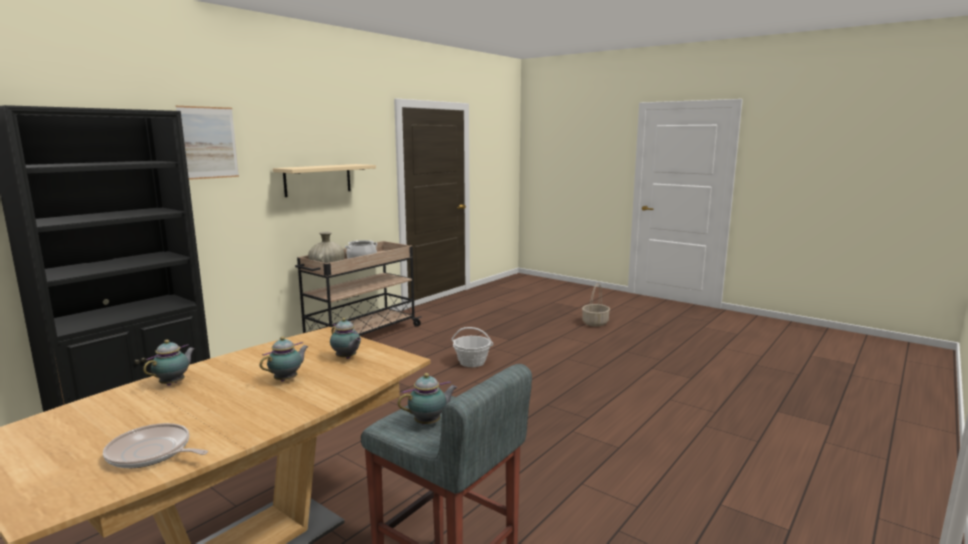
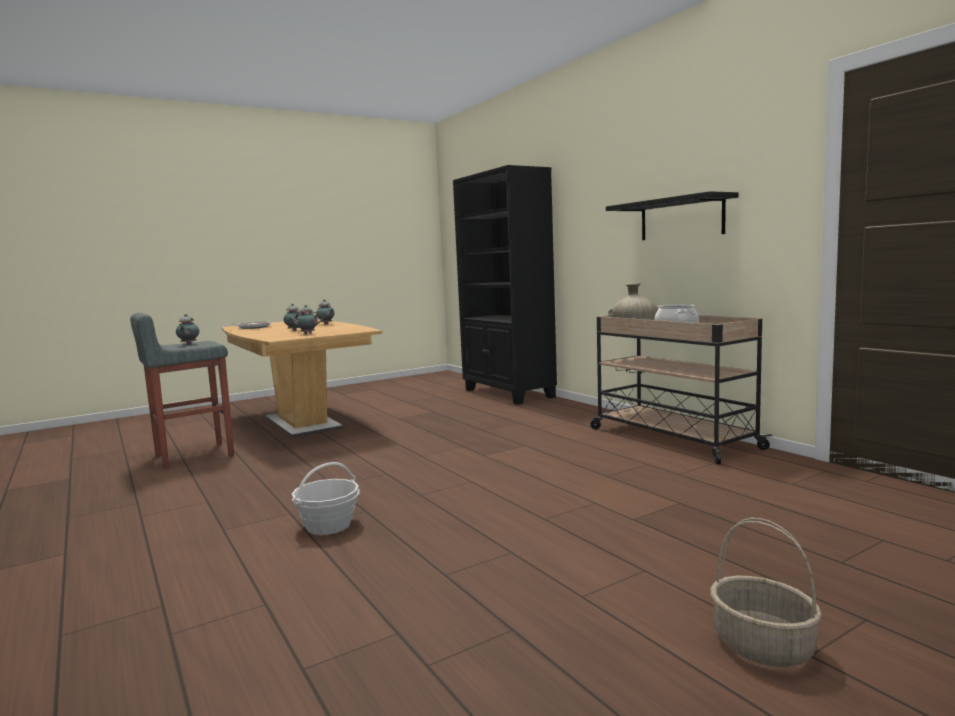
camera: 110 degrees right, 5 degrees down
picture [176,106,239,180] -> none
beige shelf [273,164,376,197] -> black shelf [606,191,739,240]
basket [451,327,493,367] -> basket moved to [291,462,360,535]

